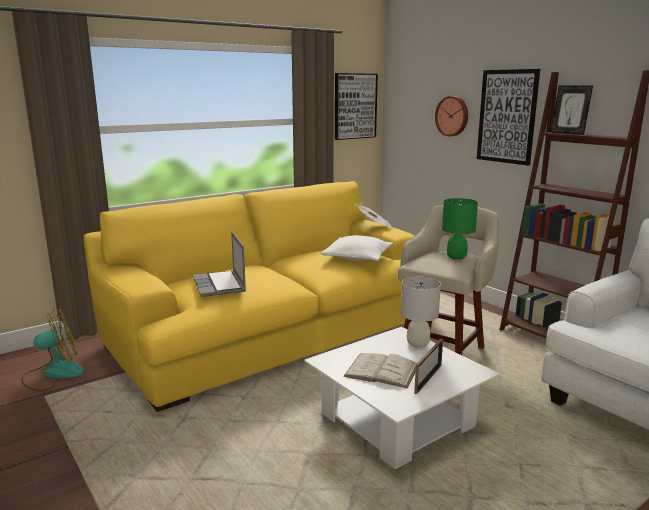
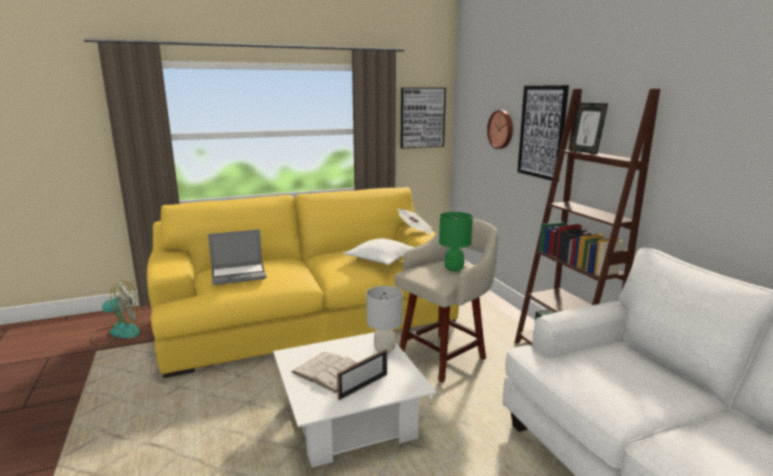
camera: 15 degrees right, 0 degrees up
laptop [193,231,246,297] -> laptop turned 105 degrees counterclockwise [208,229,267,285]

